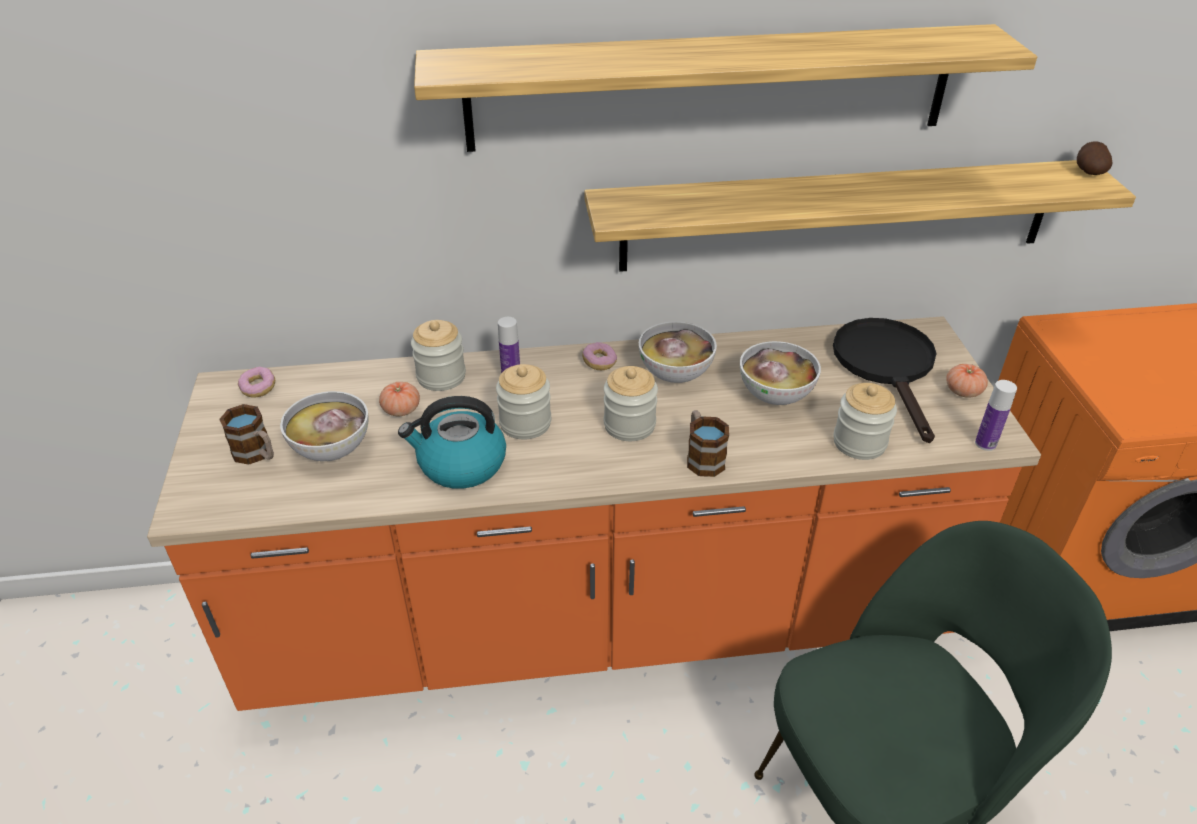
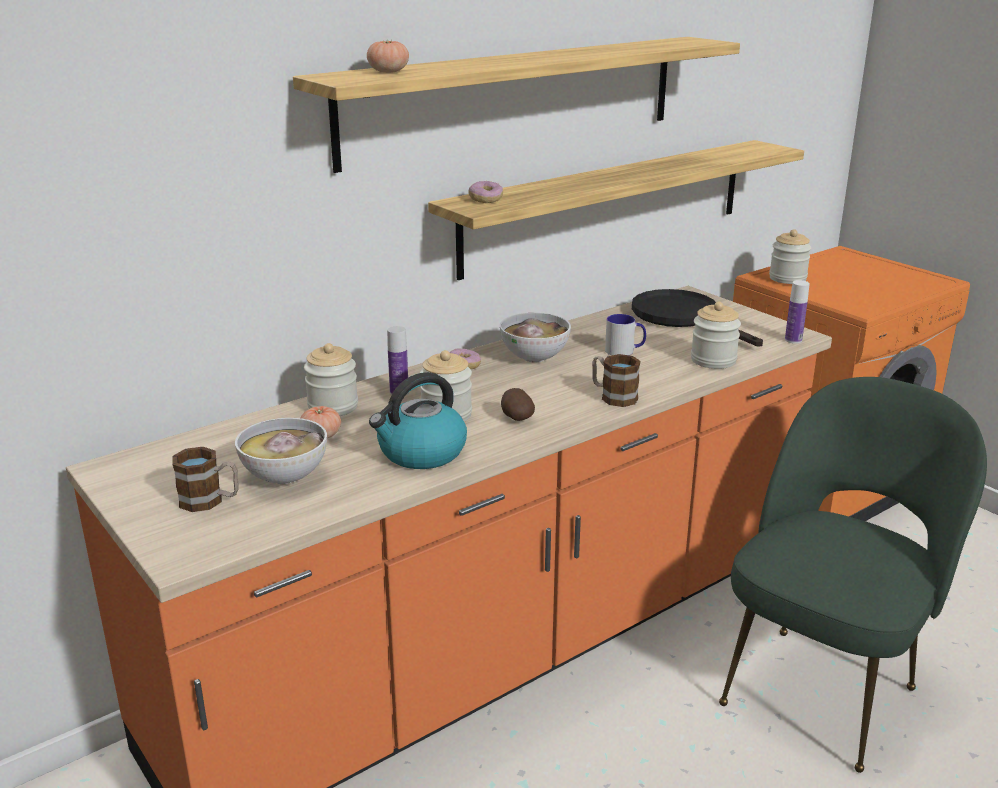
camera: 30 degrees left, 15 degrees down
donut [238,367,275,398] -> donut moved to [469,181,503,203]
jar [604,366,658,441] -> jar moved to [769,229,811,284]
bowl [740,341,821,405] -> mug [605,314,646,355]
tomato [946,364,988,398] -> tomato moved to [367,40,409,73]
potato [1077,141,1112,175] -> potato moved to [501,388,535,421]

